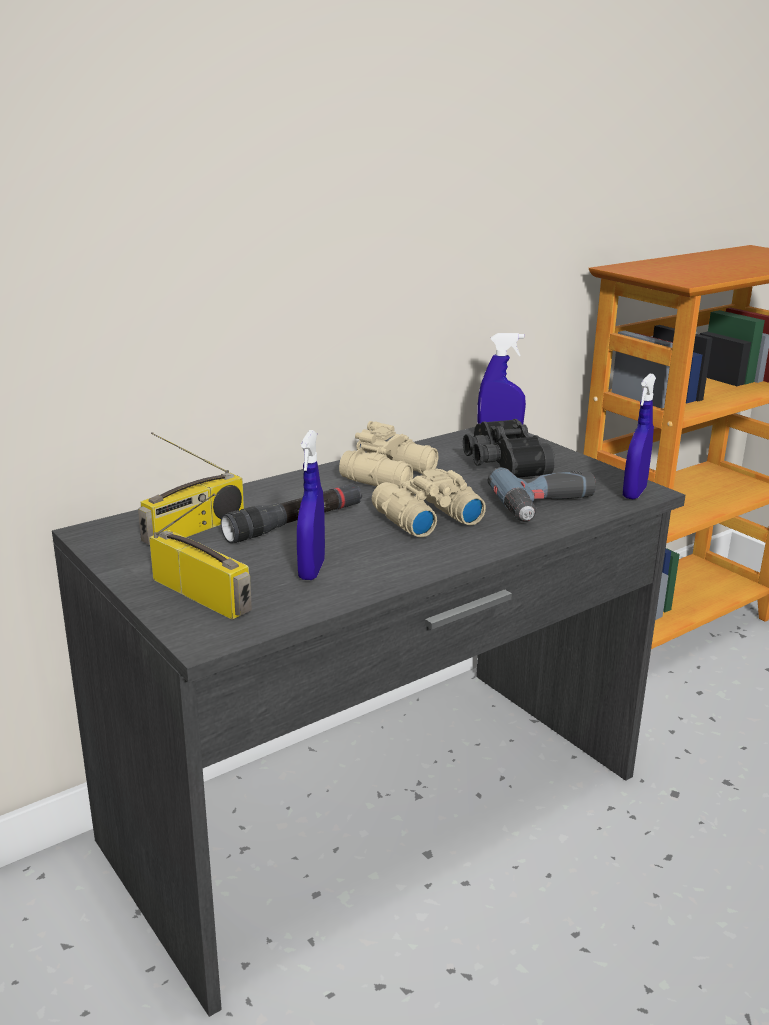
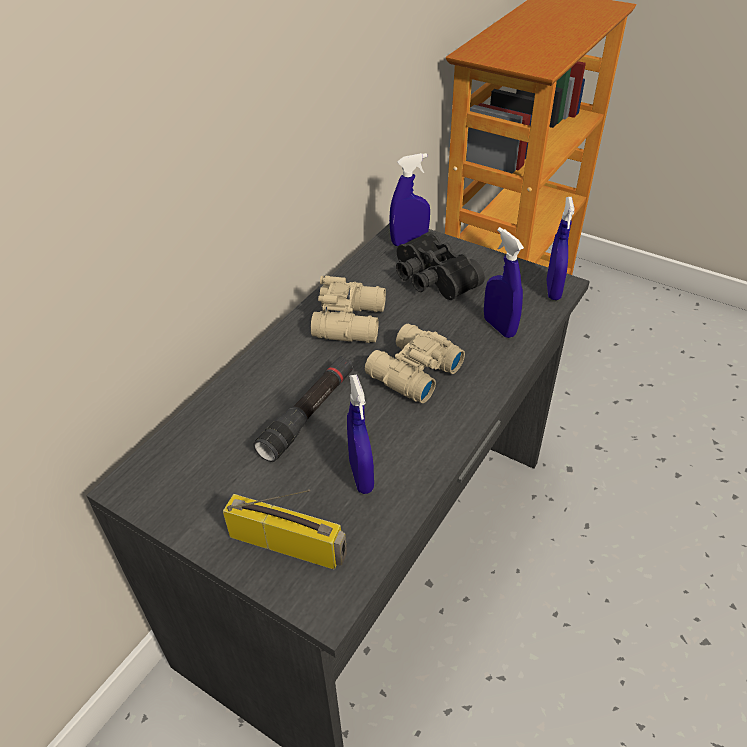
camera: 20 degrees left, 20 degrees up
radio [138,432,244,545] -> none
power drill [487,467,596,522] -> blue spray bottle [484,227,524,338]

